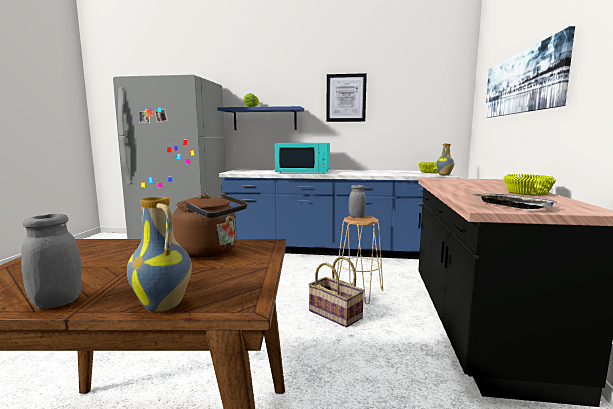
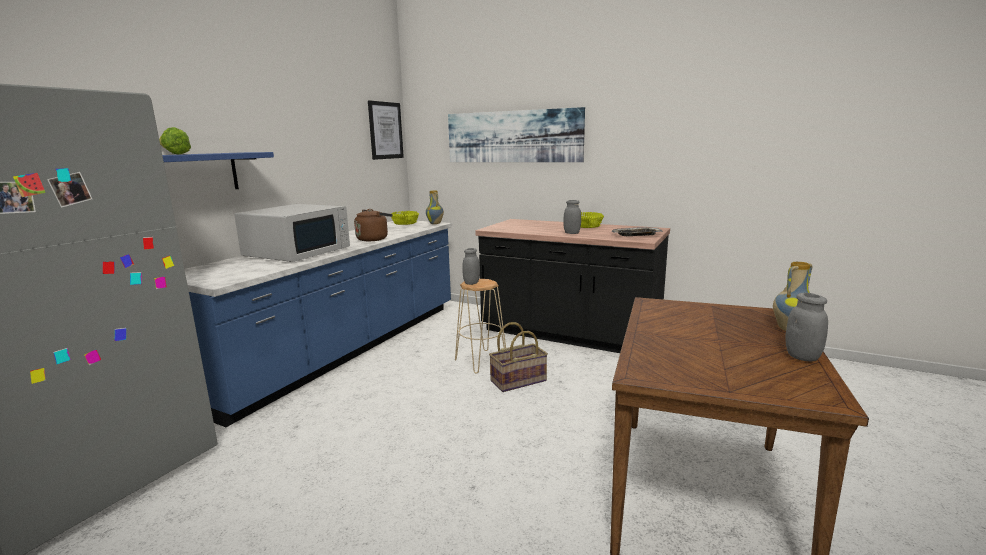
camera: 70 degrees left, 5 degrees up
brown kettle [172,193,247,258] -> brown kettle moved to [354,209,393,241]
turquoise microwave [275,143,330,173] -> white microwave [234,204,350,262]
picture [326,73,367,122] -> picture moved to [368,100,404,160]
none -> grey jar [563,200,581,234]

